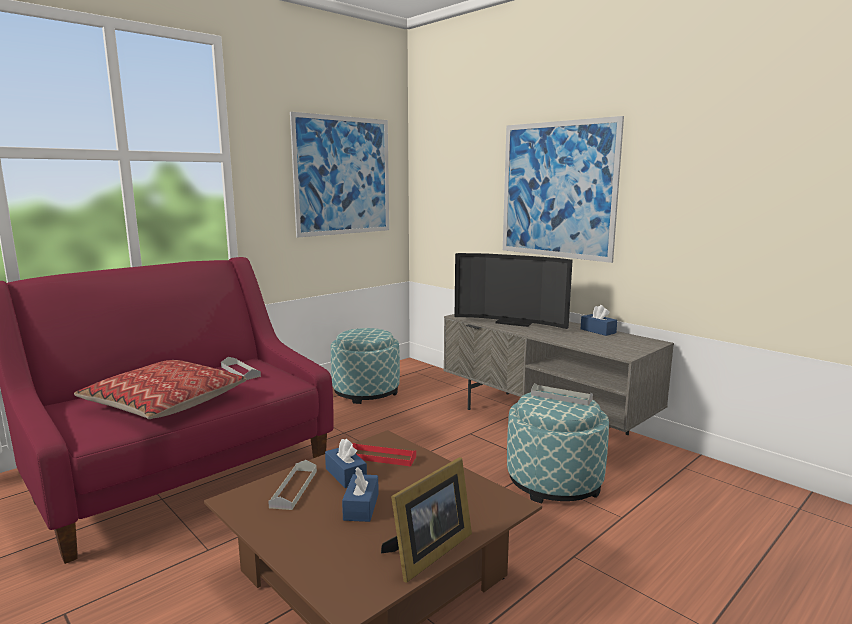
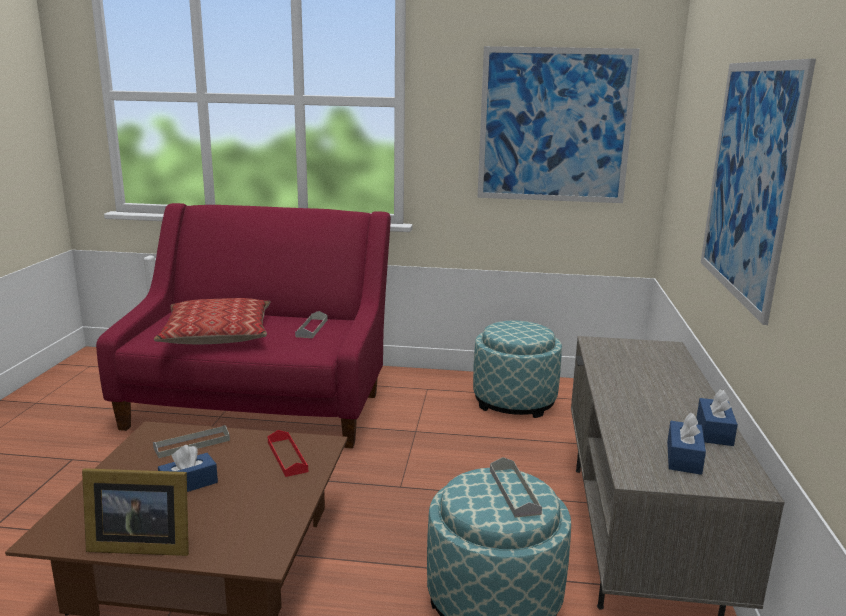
camera: 50 degrees right, 5 degrees up
blue tissue box [325,439,367,488] -> blue tissue box moved to [667,413,706,475]
television [455,253,573,329] -> none

